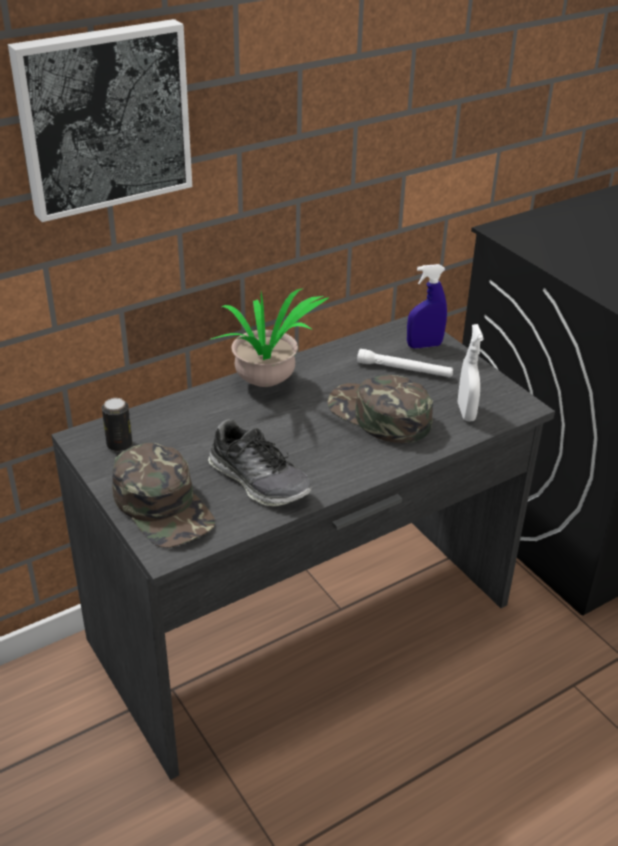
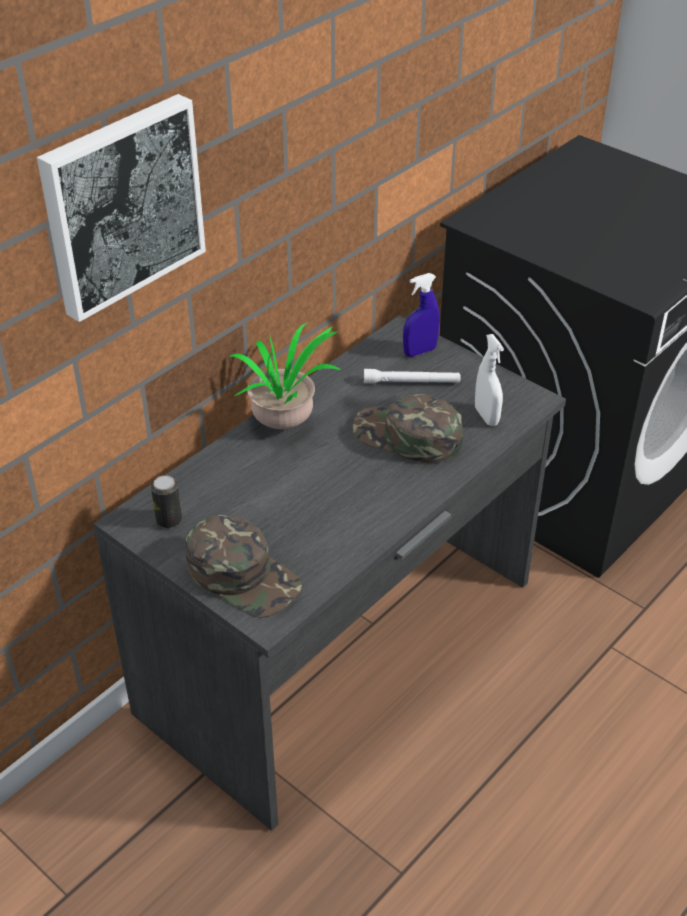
camera: 15 degrees left, 5 degrees up
shoe [208,419,312,506] -> none

